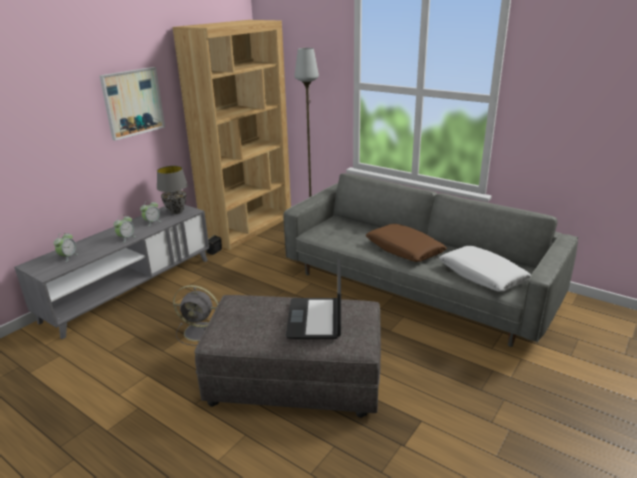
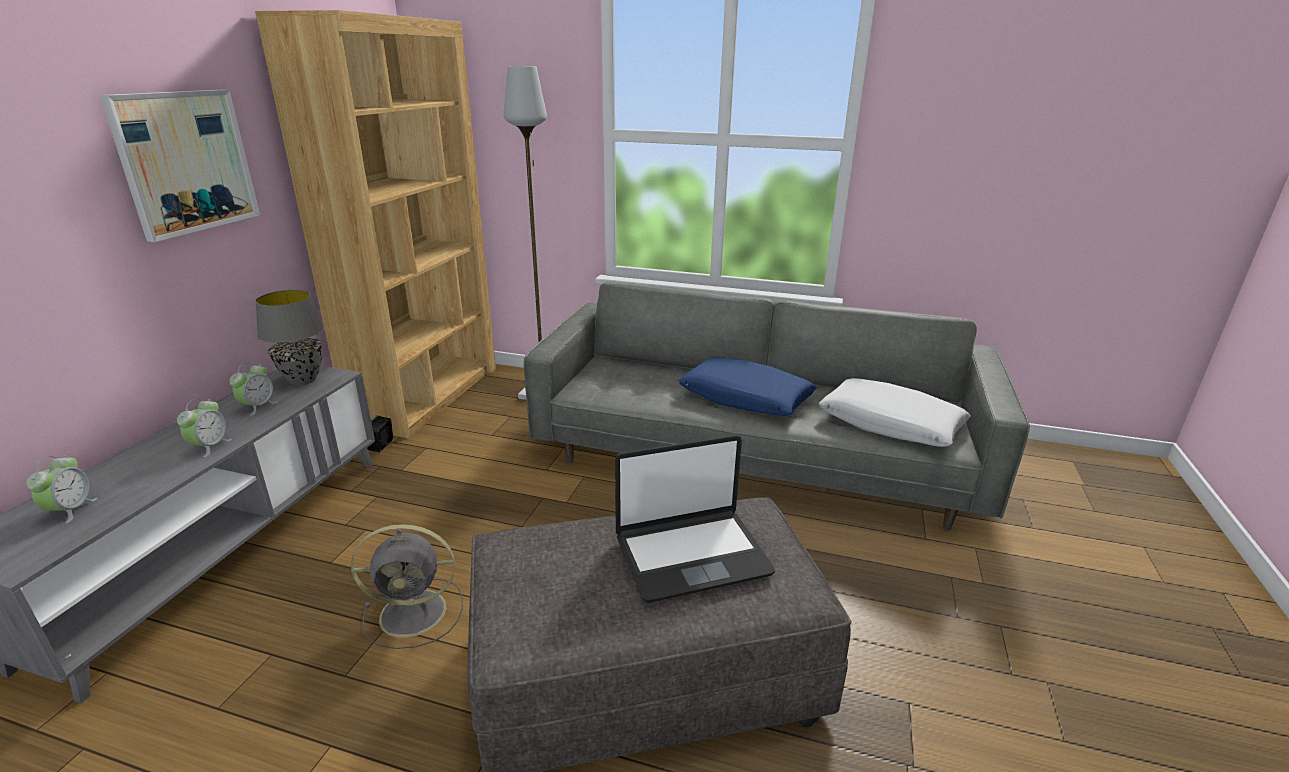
camera: 20 degrees left, 0 degrees up
laptop [286,258,341,339] -> laptop turned 90 degrees counterclockwise [615,435,775,603]
brown pillow [366,224,447,262] -> blue pillow [678,357,817,416]

